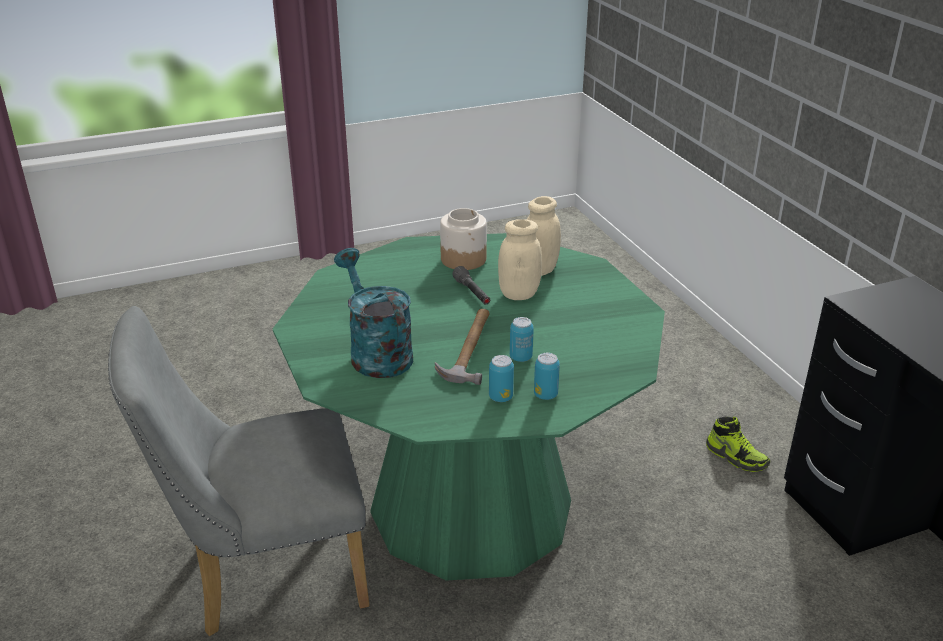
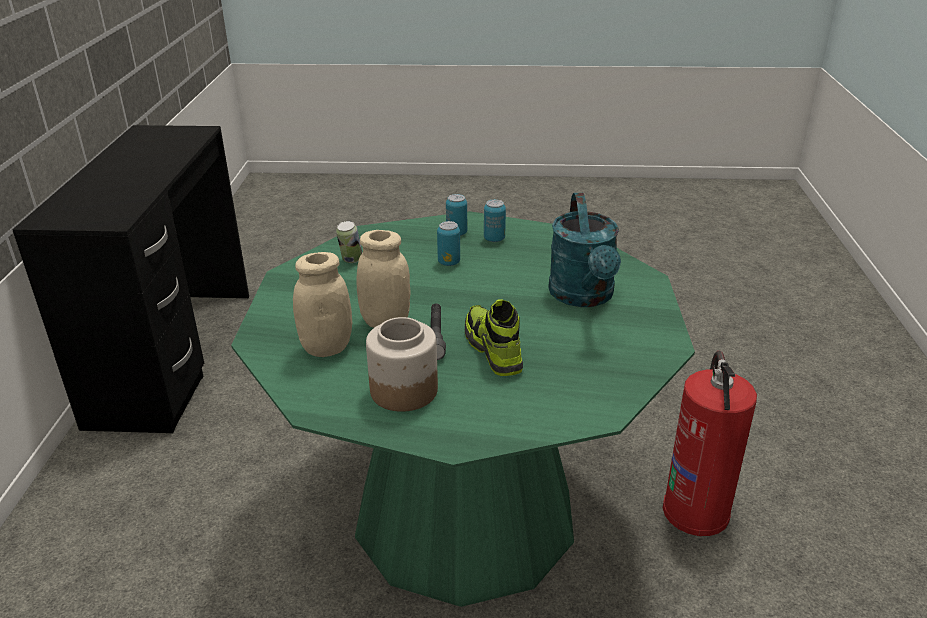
camera: 155 degrees left, 0 degrees up
grey chair [108,306,370,636] -> fire extinguisher [663,350,757,536]
hammer [435,309,490,385] -> none
shoe [706,417,770,472] -> shoe moved to [465,299,523,376]
none -> can [336,221,362,263]

